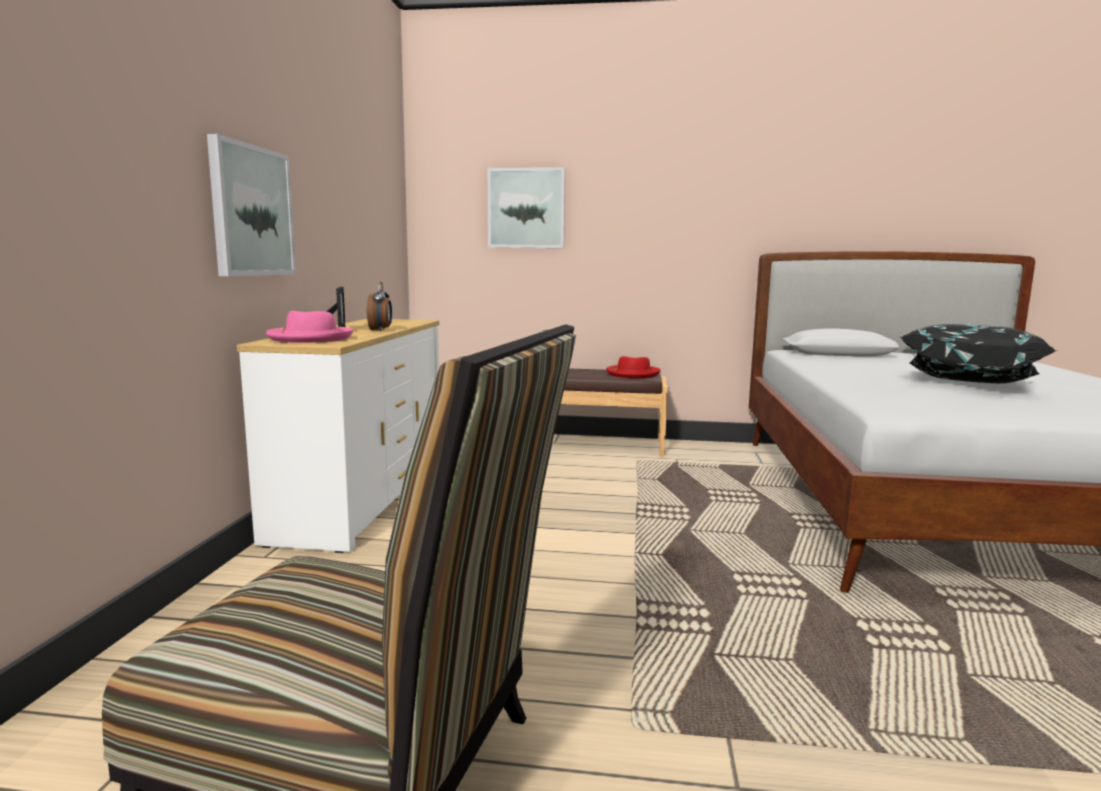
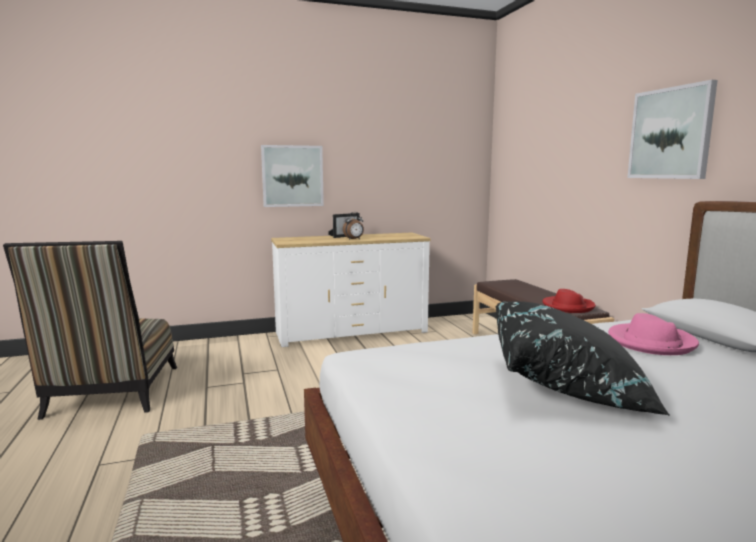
camera: 65 degrees right, 0 degrees up
pink hat [266,311,353,343] -> pink hat moved to [608,313,699,355]
picture [488,167,565,248] -> picture moved to [627,80,718,179]

